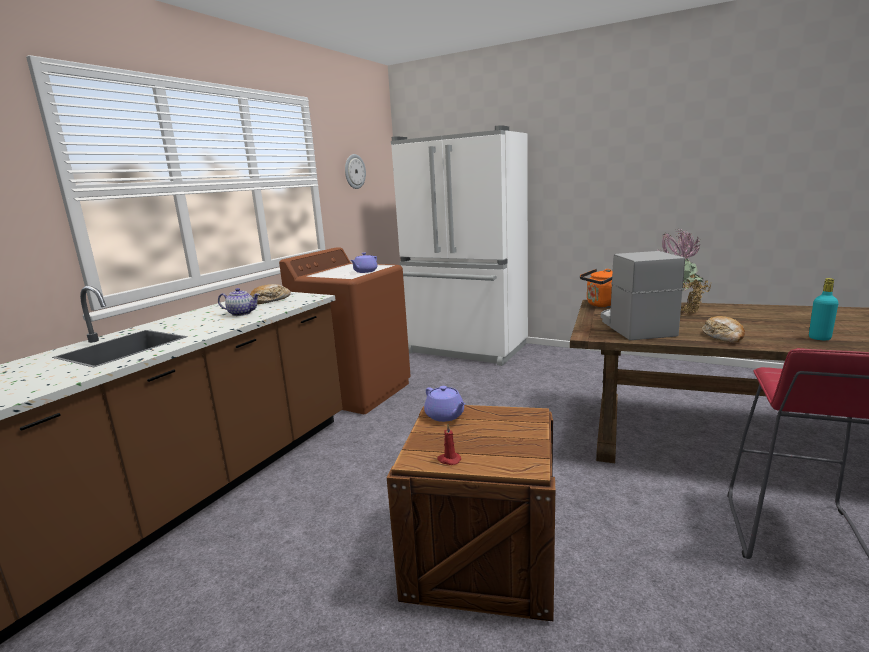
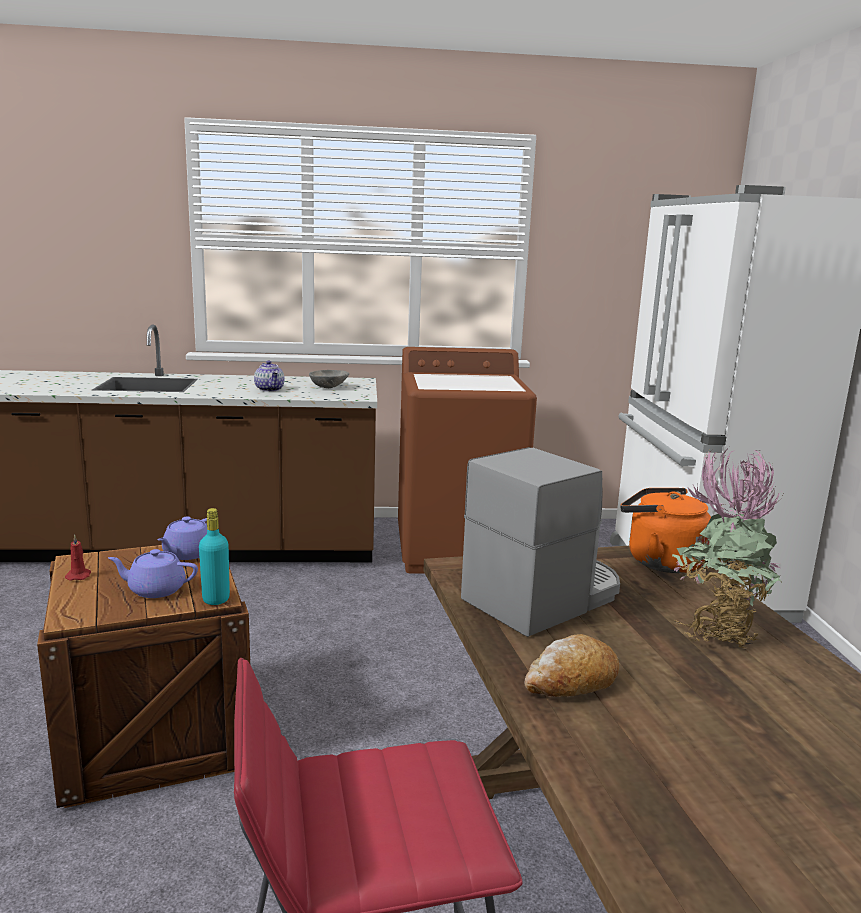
camera: 55 degrees right, 0 degrees up
bread [250,284,291,304] -> grey bowl [309,370,349,388]
wall clock [345,154,366,189] -> none
purple teapot [351,252,378,273] -> purple teapot moved to [108,549,198,598]
turquoise bottle [809,278,839,340] -> turquoise bottle moved to [199,508,230,605]

